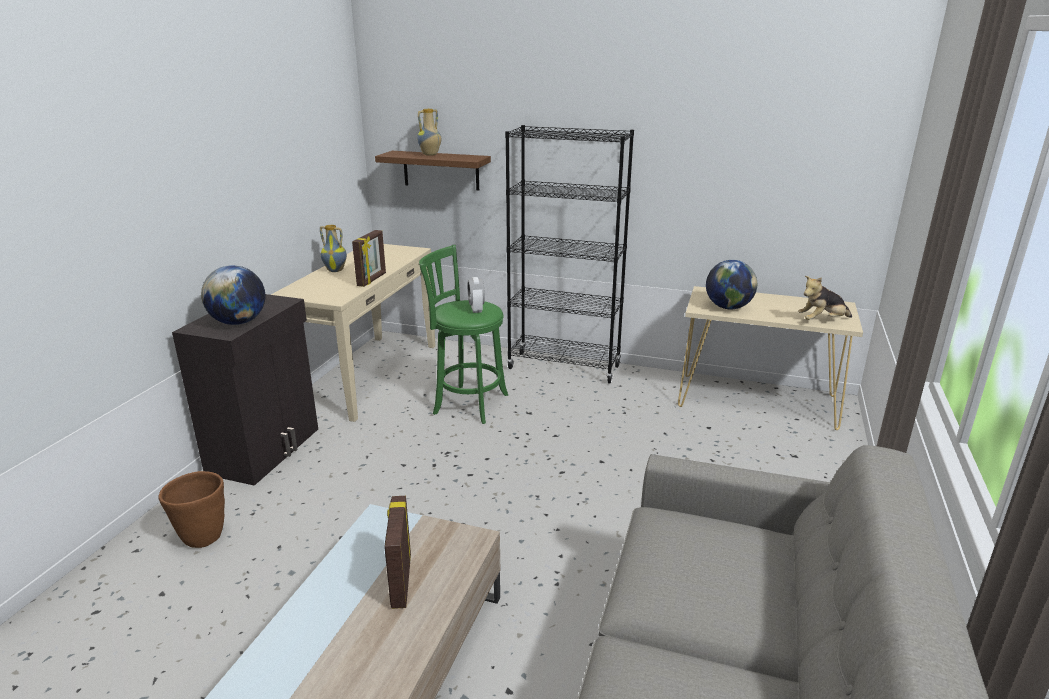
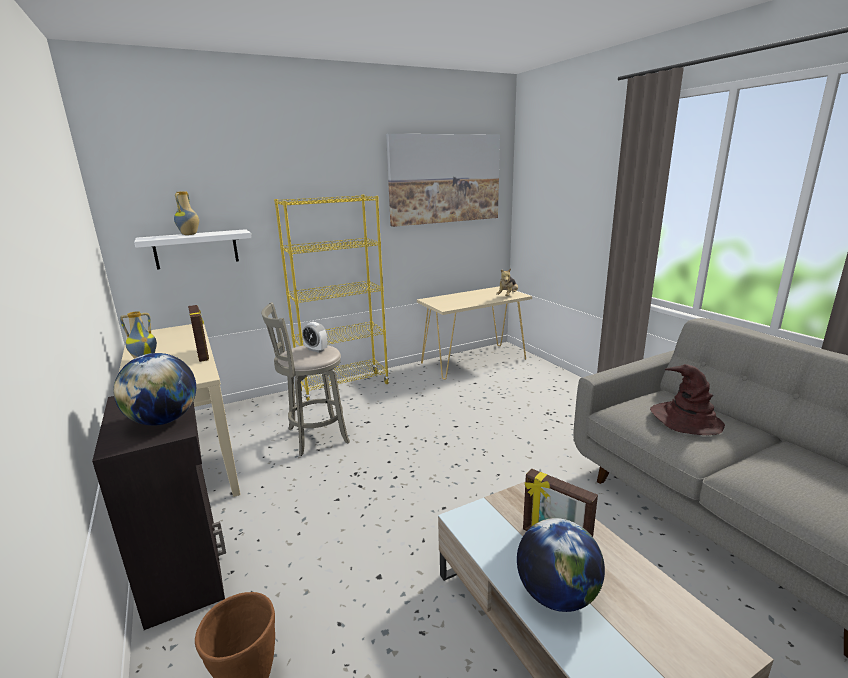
camera: 45 degrees left, 5 degrees down
brown shelf [375,151,491,190] -> white shelf [134,229,252,270]
green stool [419,245,508,424] -> grey stool [261,302,350,456]
black bookcase [505,125,634,384] -> yellow bookcase [274,195,389,401]
globe [706,260,757,309] -> globe moved to [517,518,605,612]
none -> picture [386,134,500,227]
none -> brown hat [650,364,725,435]

